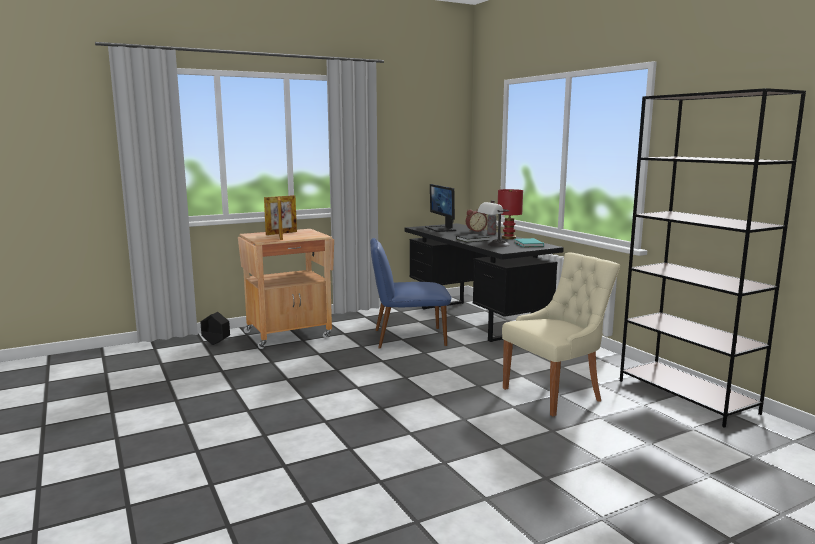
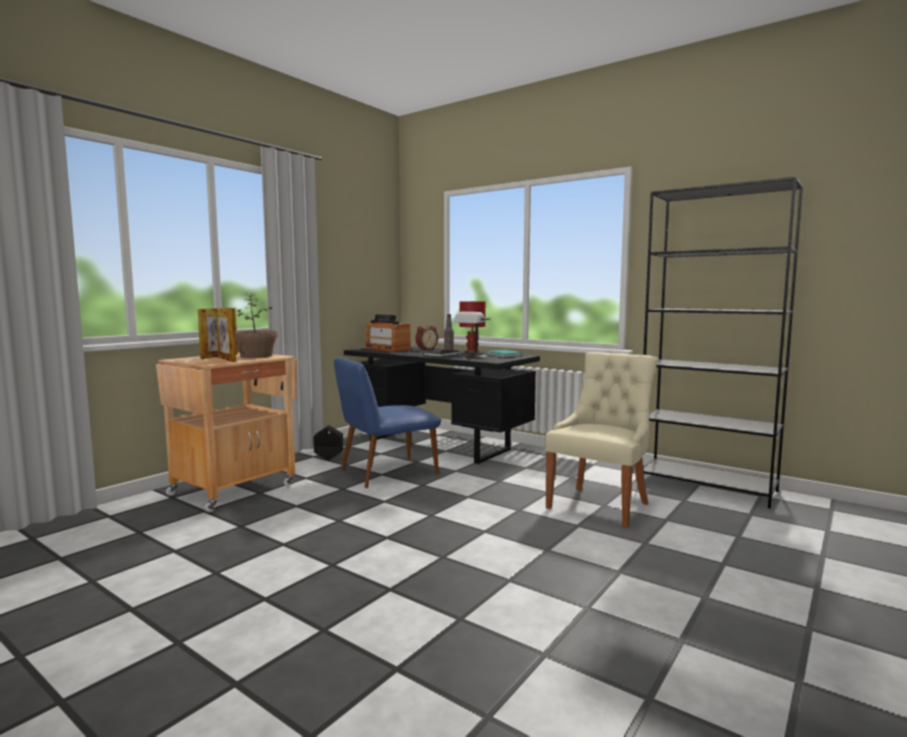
camera: 25 degrees left, 5 degrees down
black planter [200,312,230,345] -> black planter moved to [313,425,343,461]
monitor [425,184,456,232] -> radio [365,314,411,352]
brown bookcase [620,88,806,428] -> grey bookcase [643,177,803,509]
none -> potted plant [233,292,278,358]

